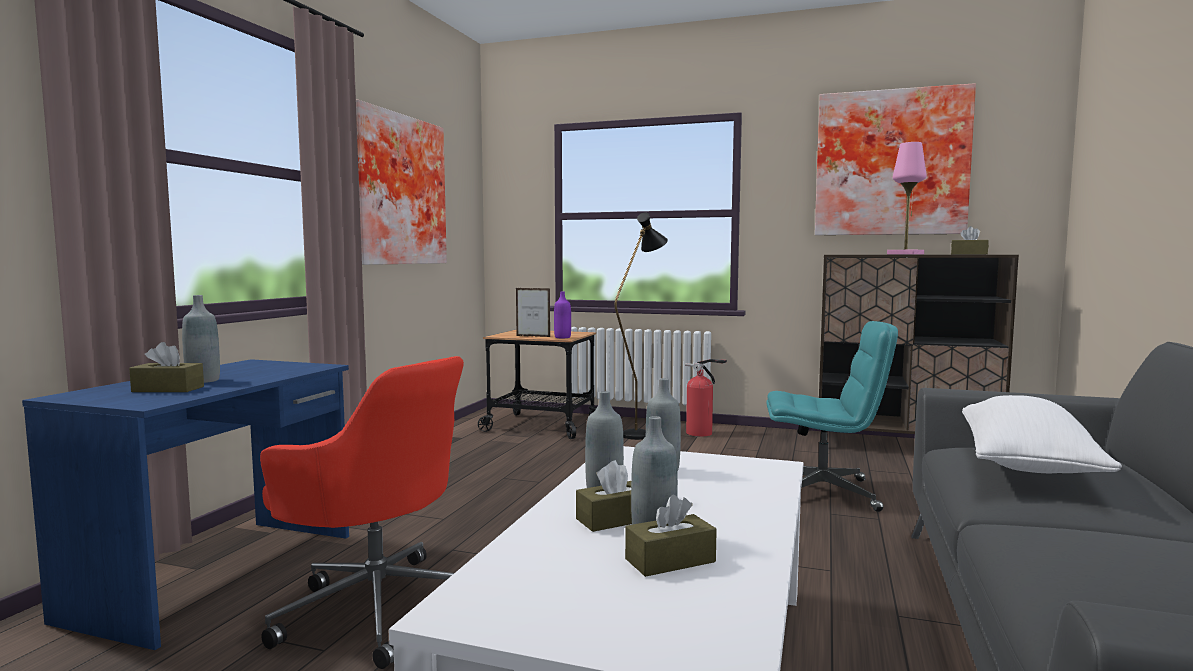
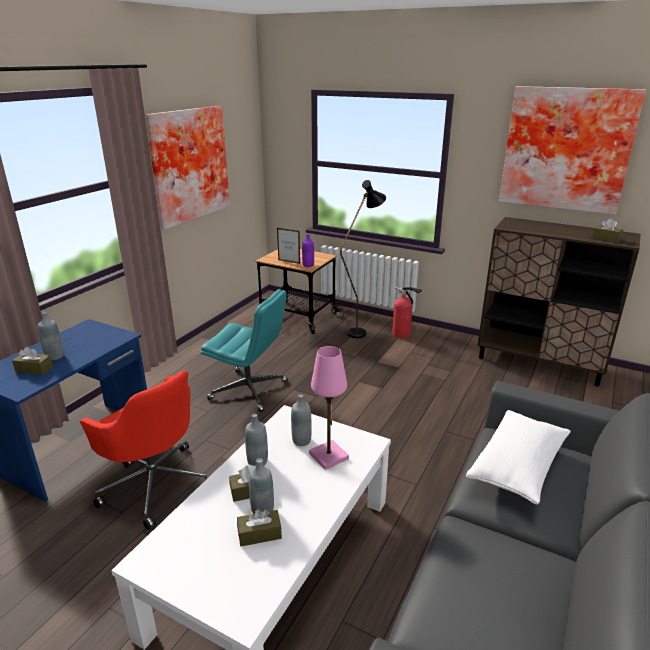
camera: 10 degrees right, 20 degrees up
turquoise office chair [766,321,898,512] -> turquoise office chair moved to [201,289,288,412]
pink table lamp [887,142,927,254] -> pink table lamp moved to [309,346,349,470]

